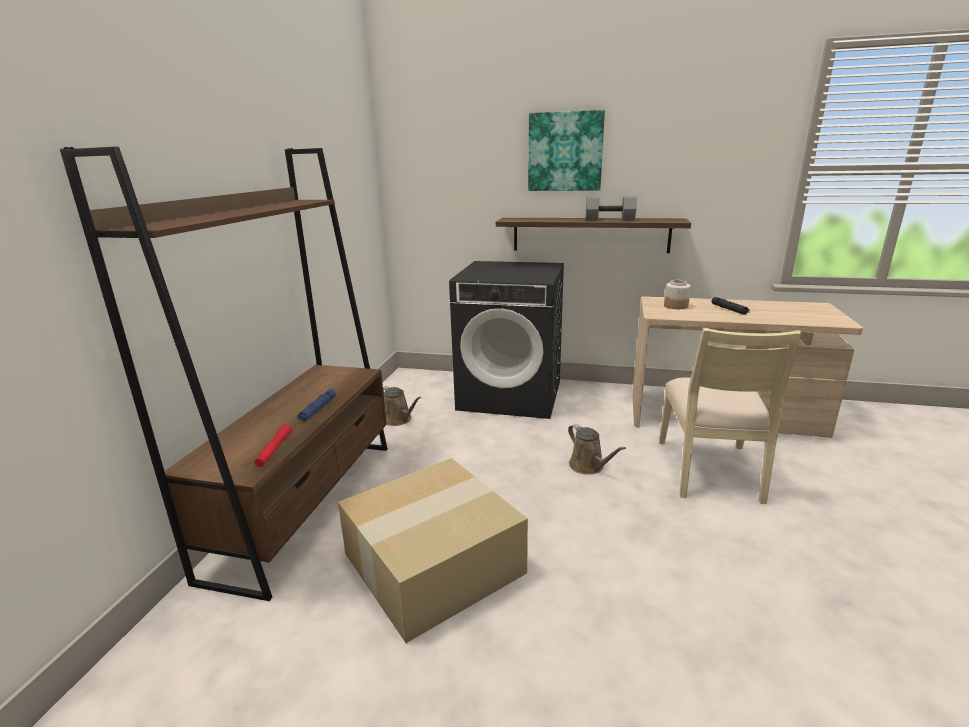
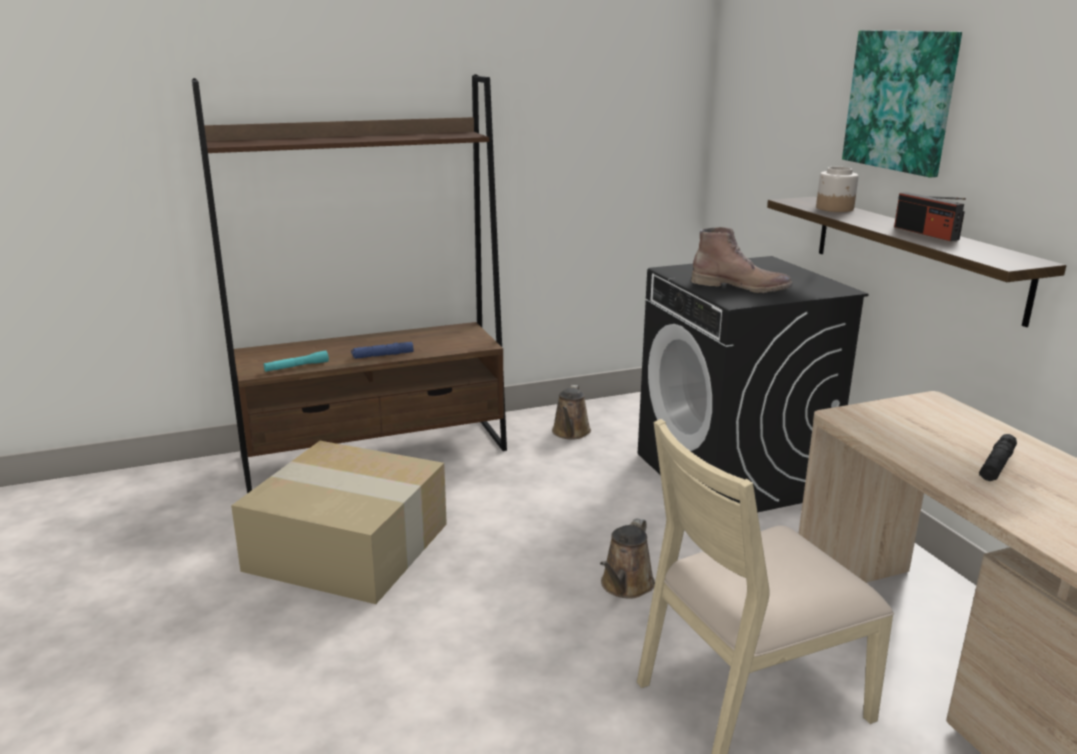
camera: 55 degrees right, 0 degrees up
red flashlight [254,424,292,467] -> turquoise flashlight [264,350,329,372]
grey dumbbell [586,196,637,220] -> radio [894,192,966,241]
jar [664,280,691,309] -> jar moved to [816,167,859,212]
none -> brown boot [691,227,792,293]

